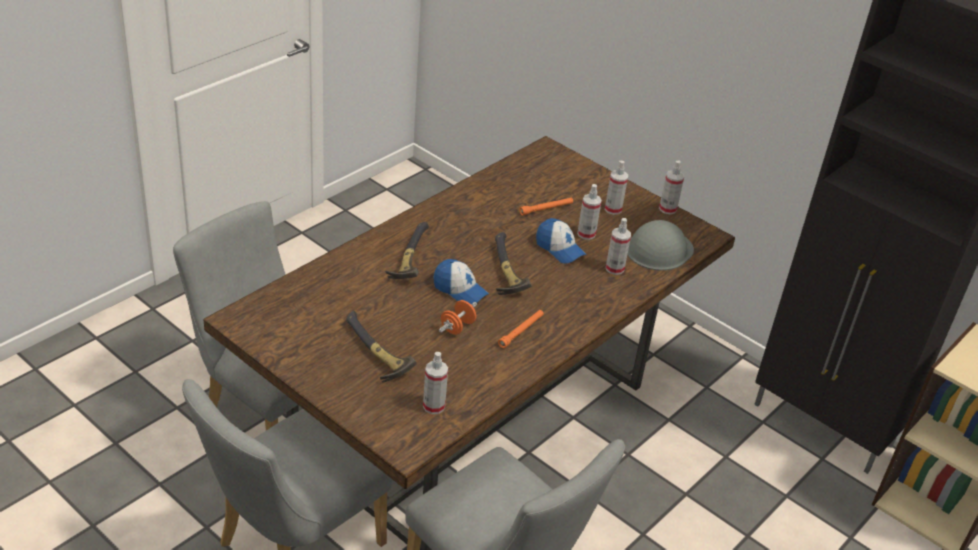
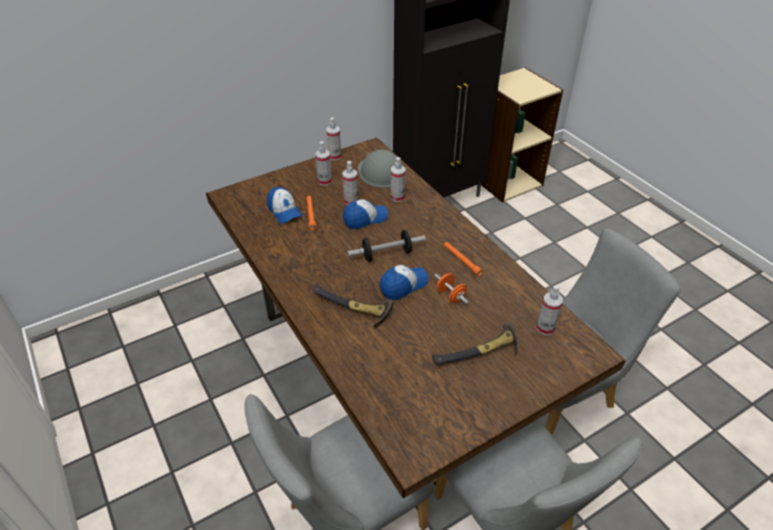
camera: 70 degrees left, 5 degrees up
hammer [495,232,532,295] -> dumbbell [348,230,426,262]
none -> cap [267,187,303,223]

